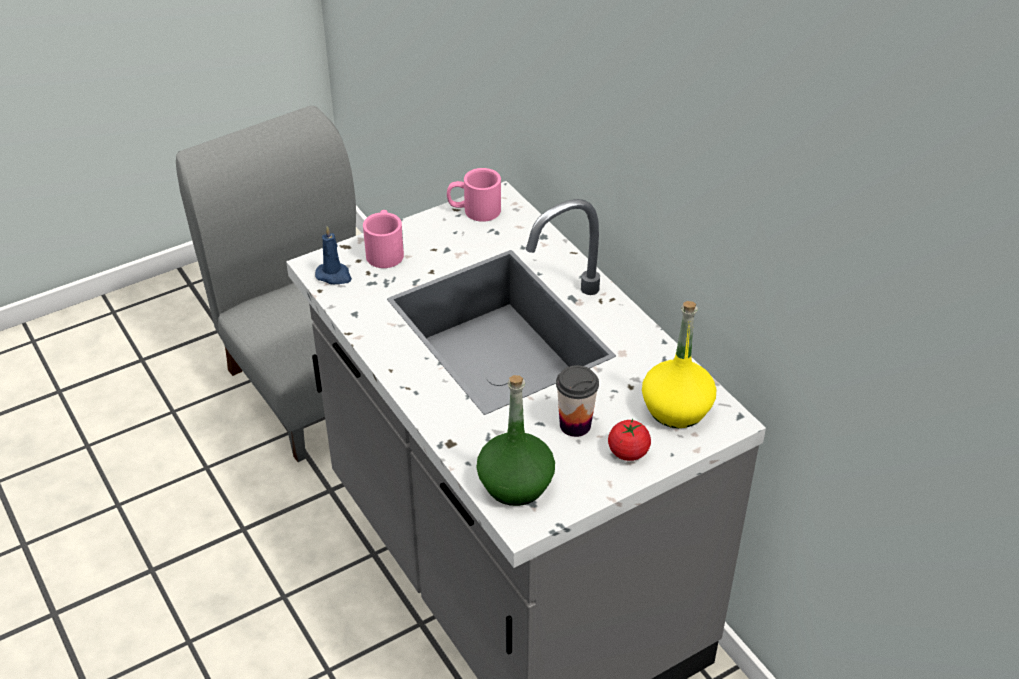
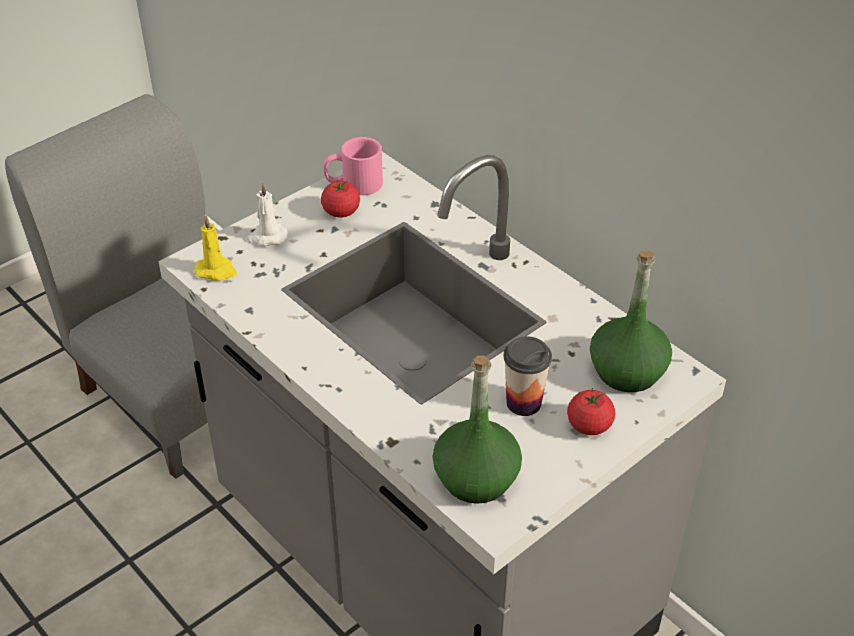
camera: 10 degrees left, 0 degrees up
blue candle [315,226,352,285] -> yellow candle [194,215,237,281]
pink mug [363,210,404,268] -> white candle [246,182,288,246]
yellow bottle [642,301,716,428] -> green bottle [590,251,672,392]
none -> tomato [321,180,360,218]

